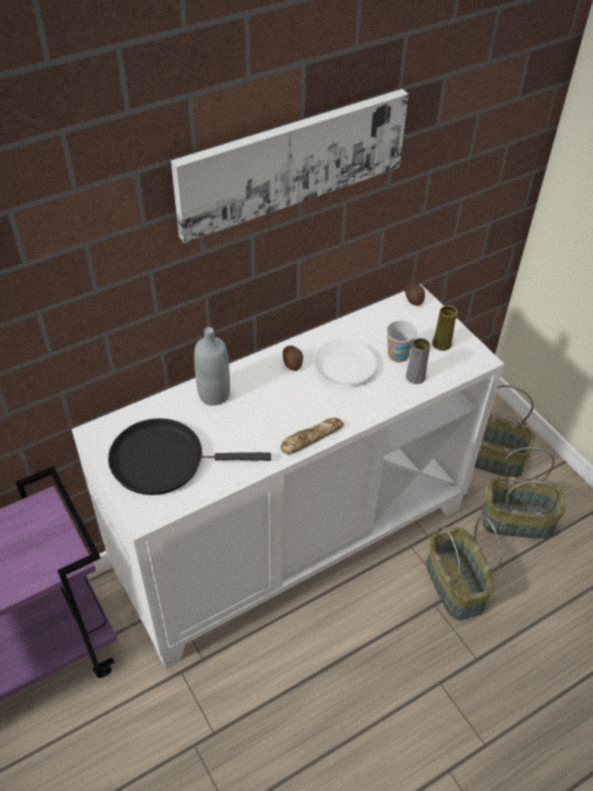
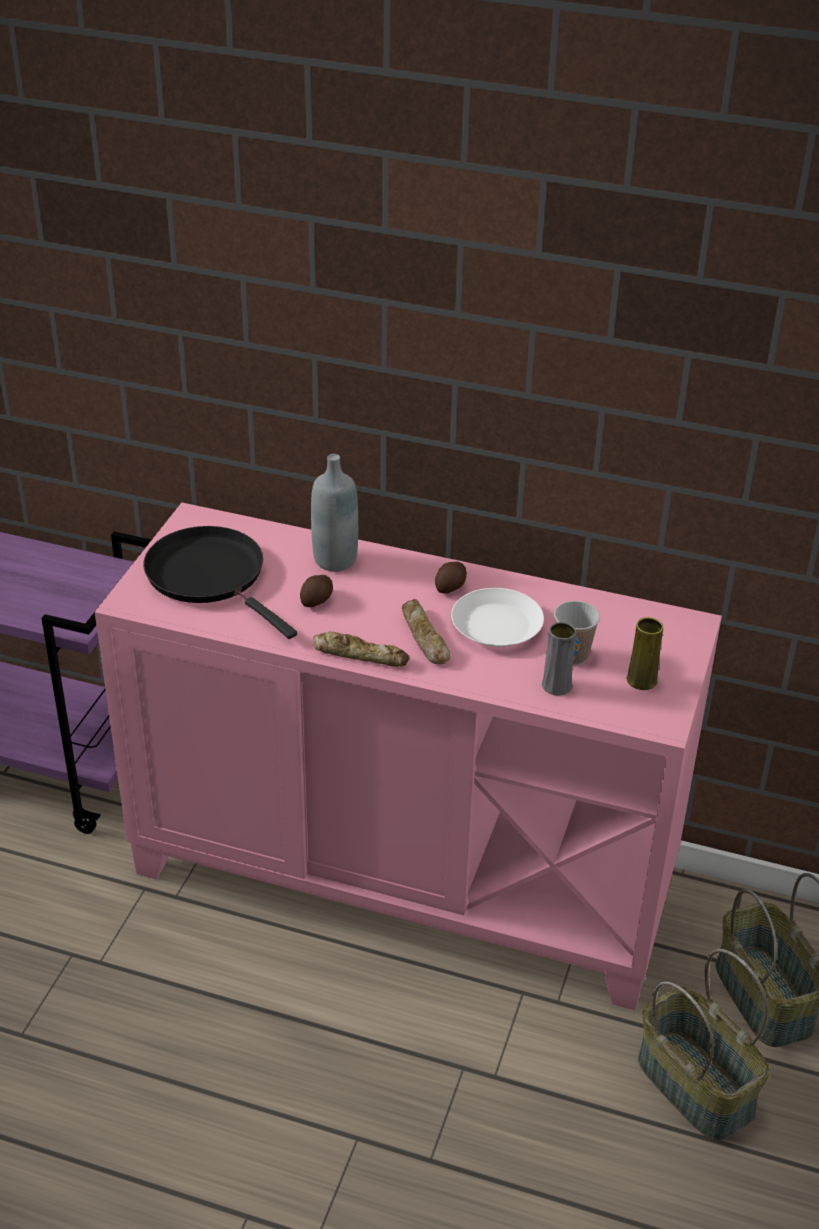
camera: 50 degrees right, 10 degrees down
white cabinet [72,284,504,669] -> pink cabinet [95,503,722,1010]
picture [171,89,409,243] -> none
potato [405,283,425,306] -> potato moved to [300,575,333,607]
basket [426,516,502,620] -> none
none -> bread [402,599,450,665]

